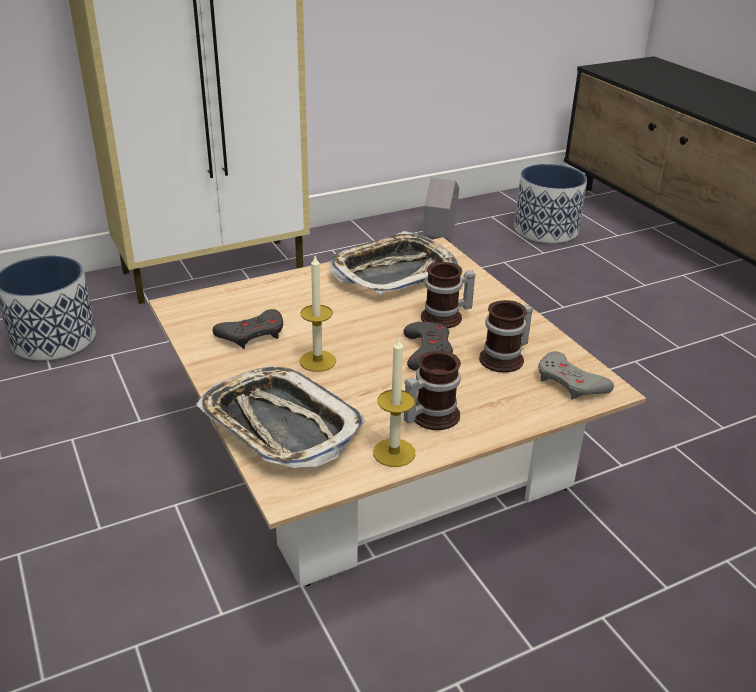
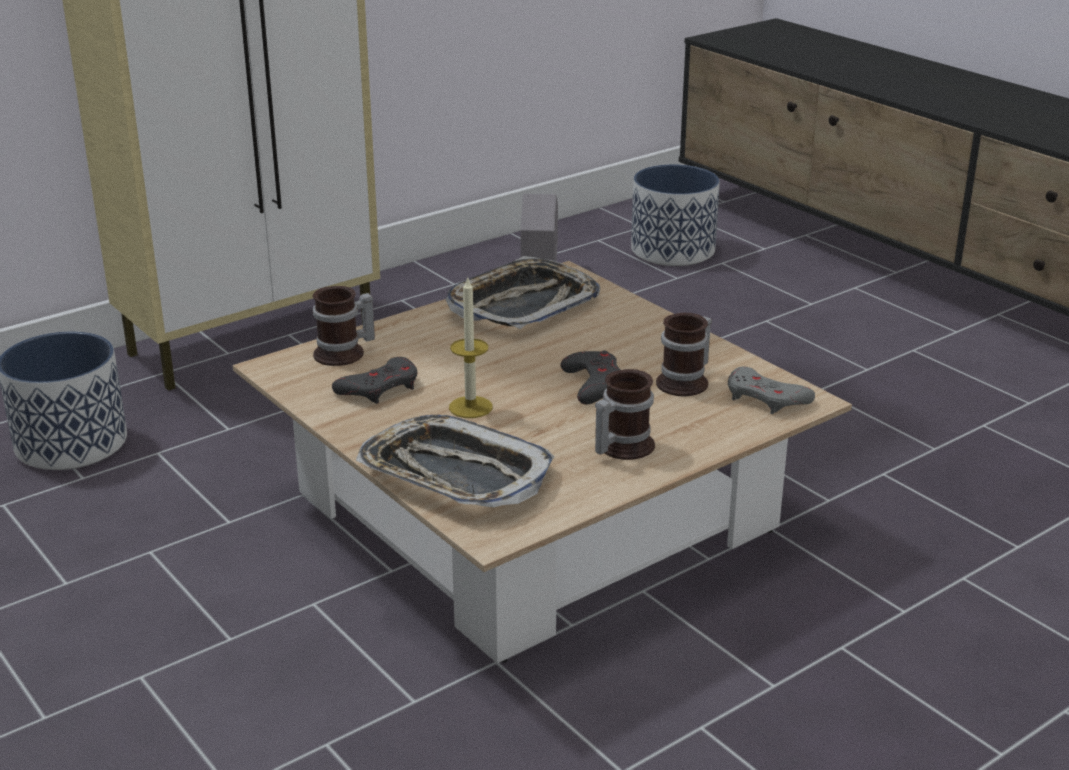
camera: 10 degrees left, 5 degrees down
candle [373,336,415,467] -> none
mug [421,262,475,328] -> mug moved to [313,286,375,366]

